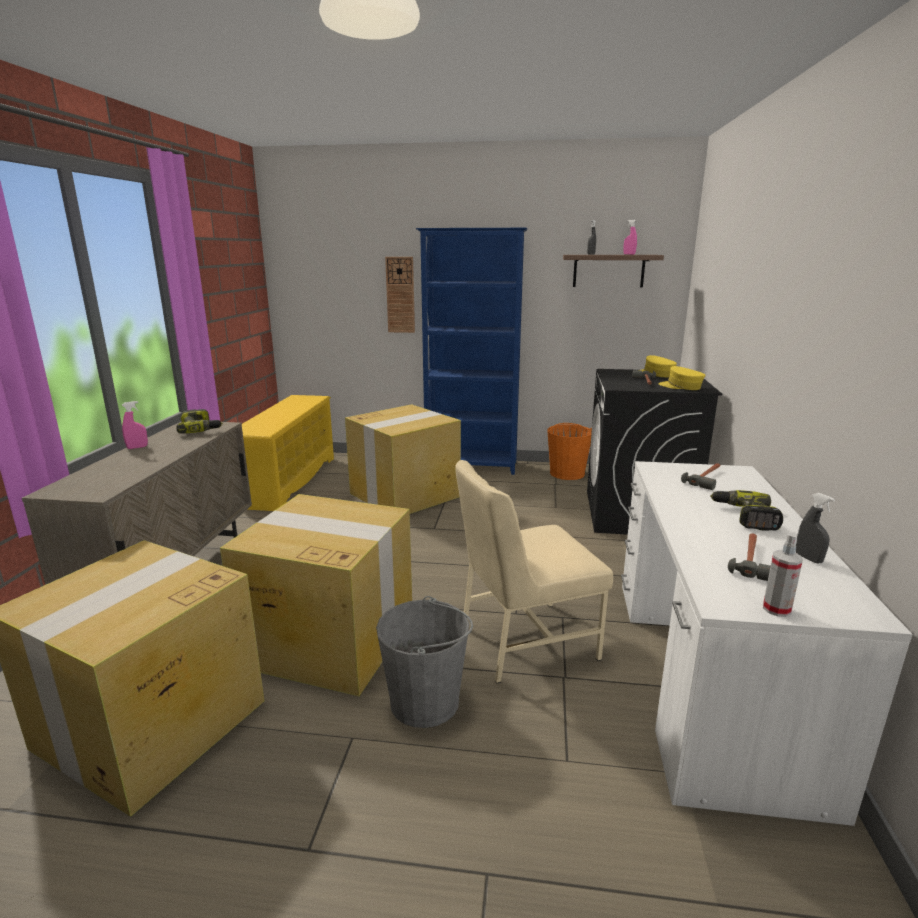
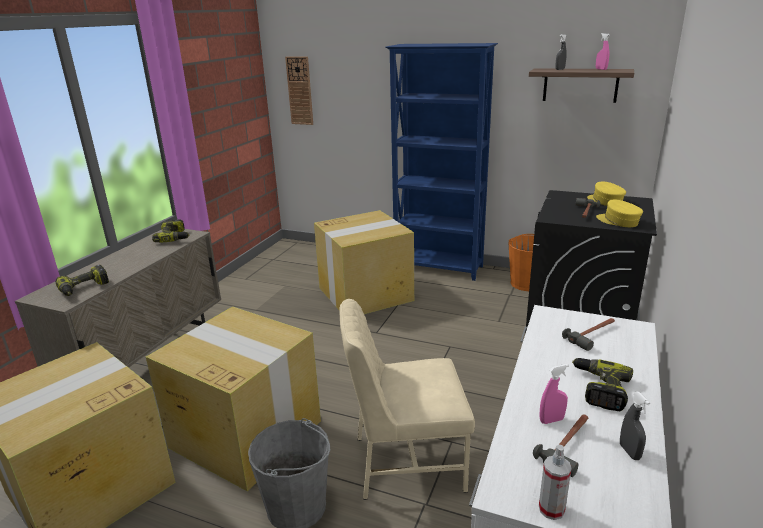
camera: 15 degrees right, 5 degrees up
pink spray bottle [122,401,148,449] -> pink spray bottle moved to [540,364,569,424]
yellow shoe rack [242,395,334,511] -> none
wall clock [385,257,415,333] -> wall clock moved to [285,56,313,125]
none -> power drill [55,265,109,296]

